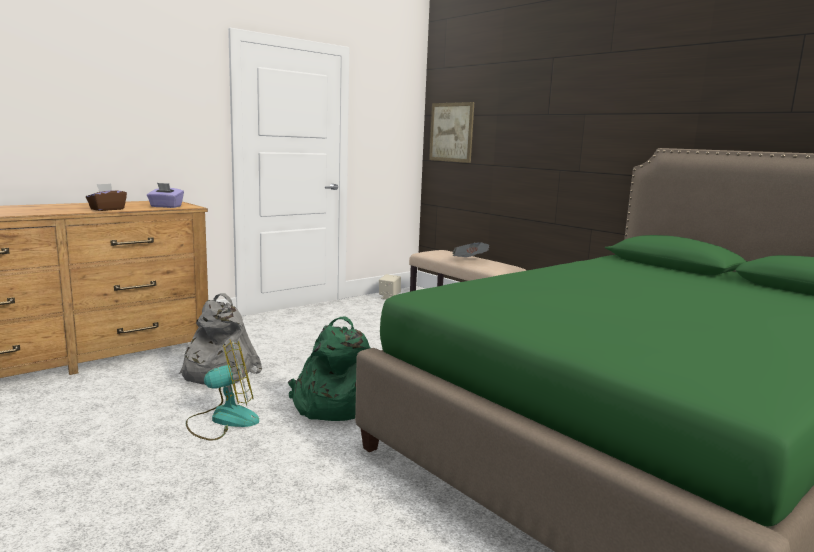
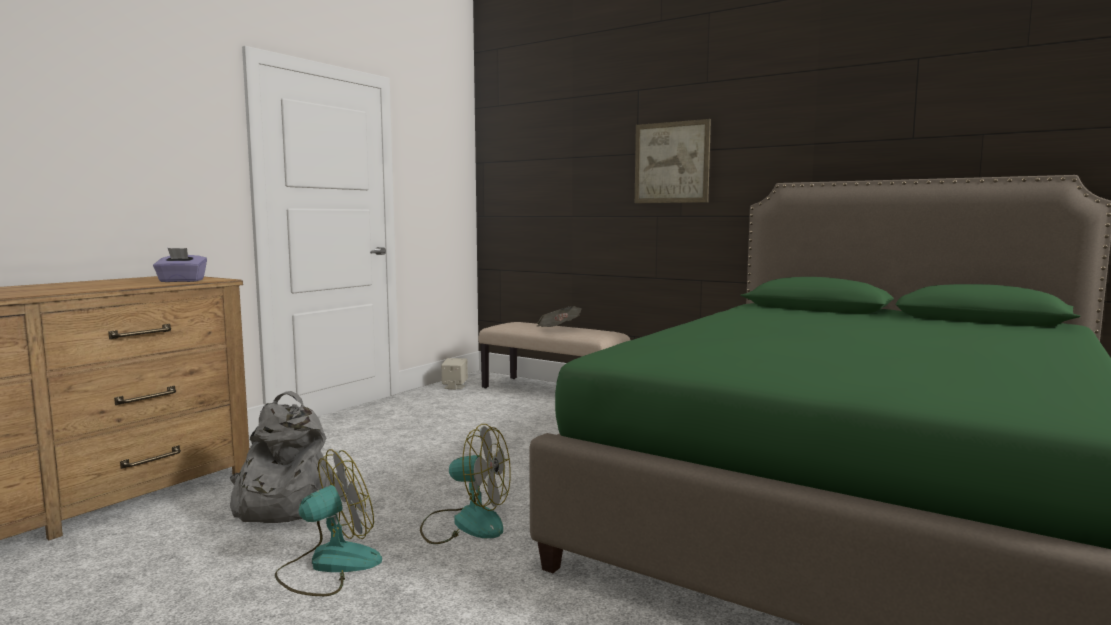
camera: 15 degrees left, 5 degrees down
brown tissue box [86,183,127,211] -> none
green backpack [288,317,370,421] -> fan [420,424,511,544]
picture [429,102,474,163] -> picture moved to [635,119,711,203]

